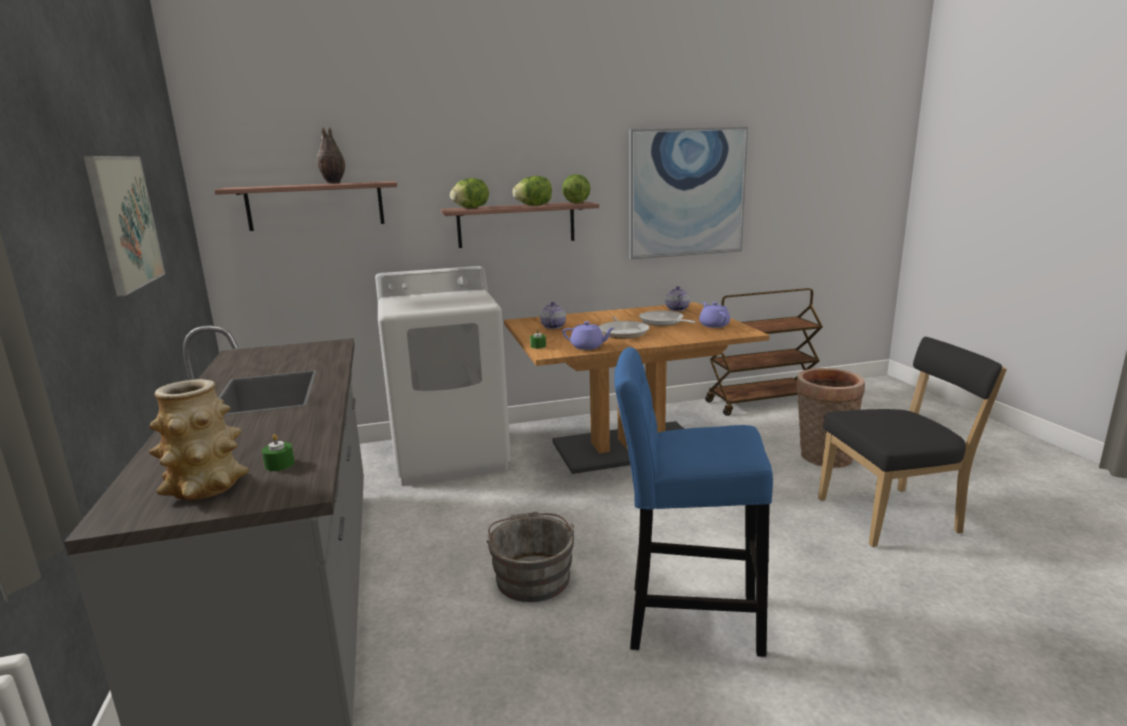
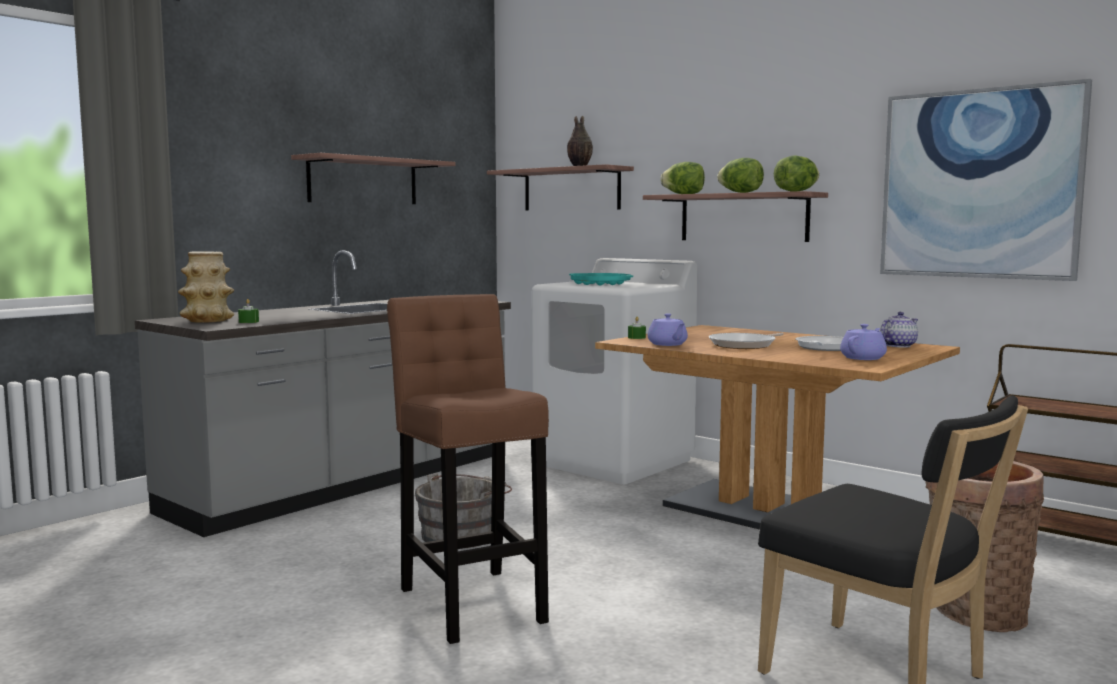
camera: 55 degrees right, 10 degrees down
picture [83,156,165,296] -> shelf [291,153,456,204]
teapot [540,302,566,329] -> none
blue stool [614,347,773,657] -> brown stool [387,294,549,644]
none -> turquoise tray [569,273,633,286]

